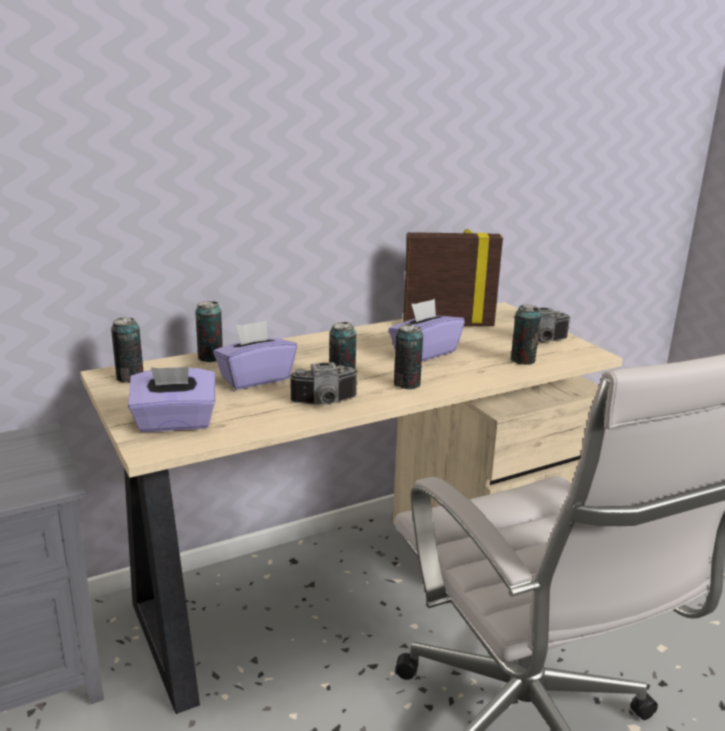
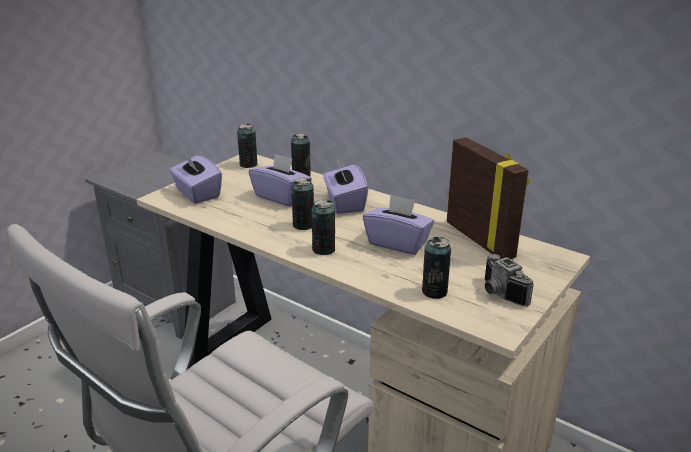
camera: 65 degrees right, 5 degrees up
camera [289,362,358,405] -> none
none -> purple tissue box [323,161,368,214]

